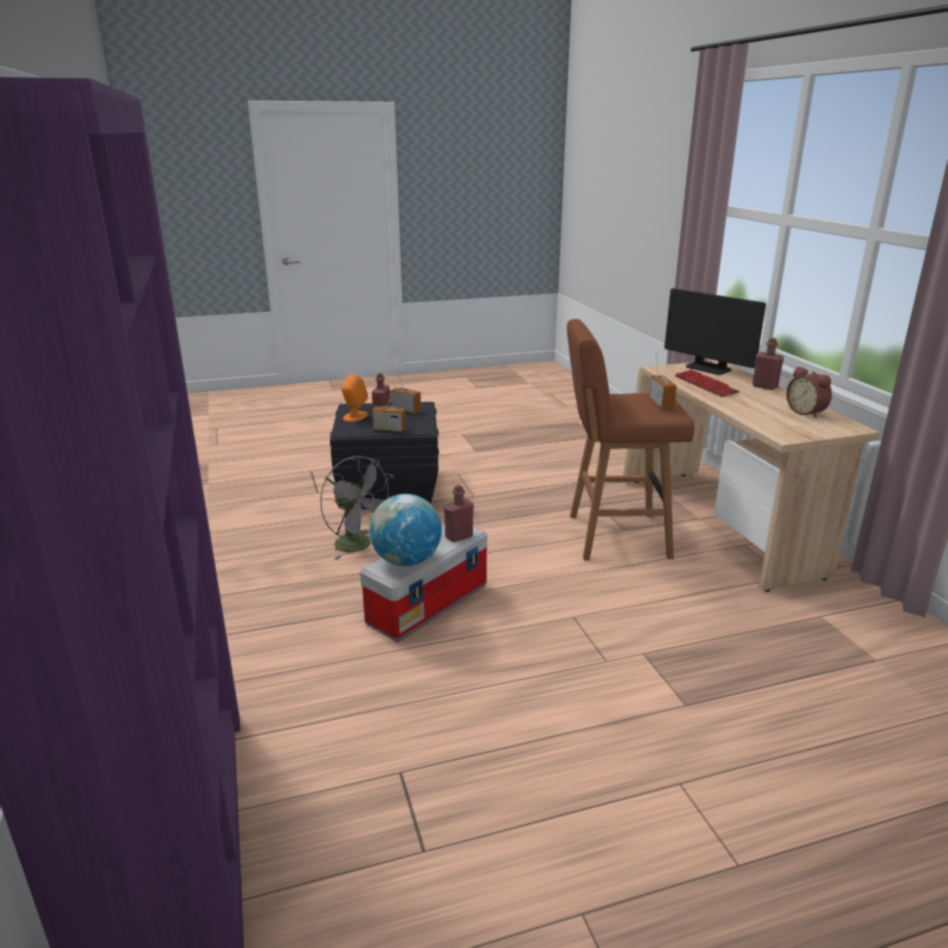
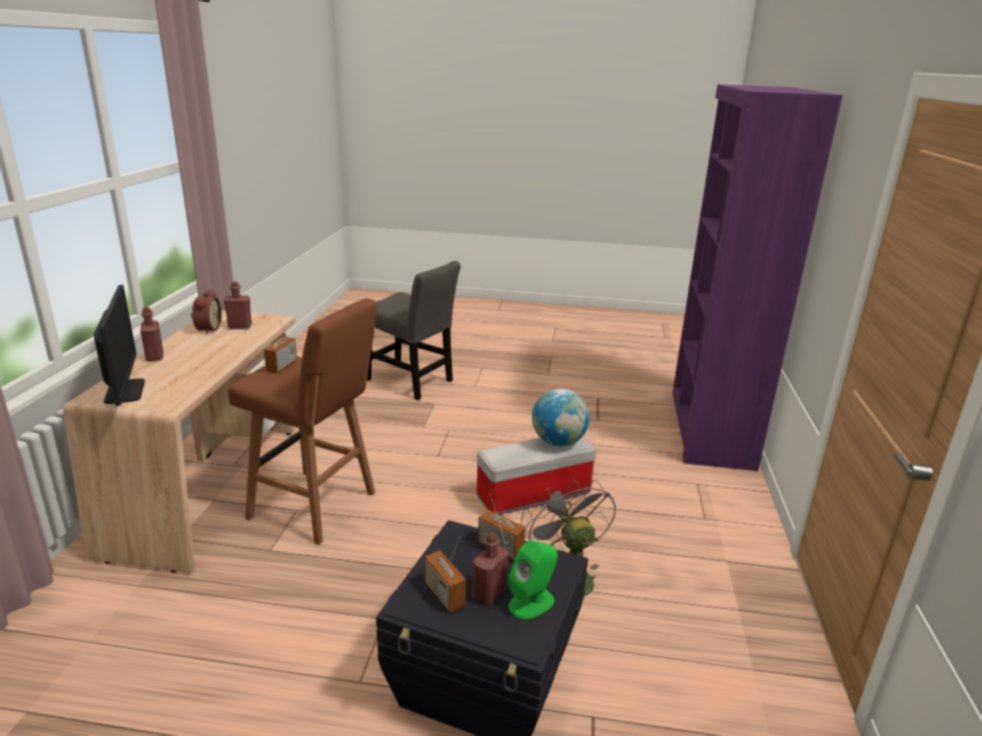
camera: 155 degrees left, 0 degrees up
orange speaker [341,374,368,422] -> green speaker [508,540,558,619]
red bottle [444,485,474,542] -> red bottle moved to [223,282,252,329]
keyboard [675,369,740,397] -> none
none -> grey chair [367,261,461,400]

